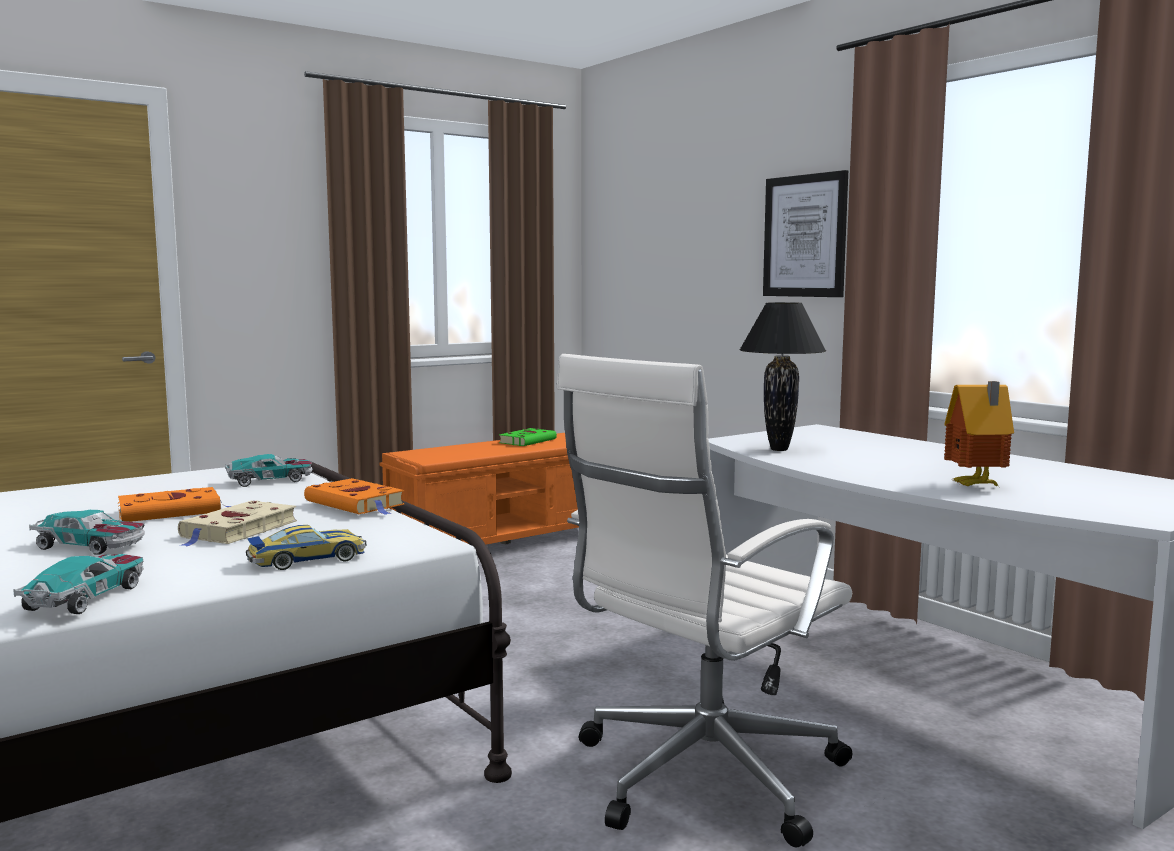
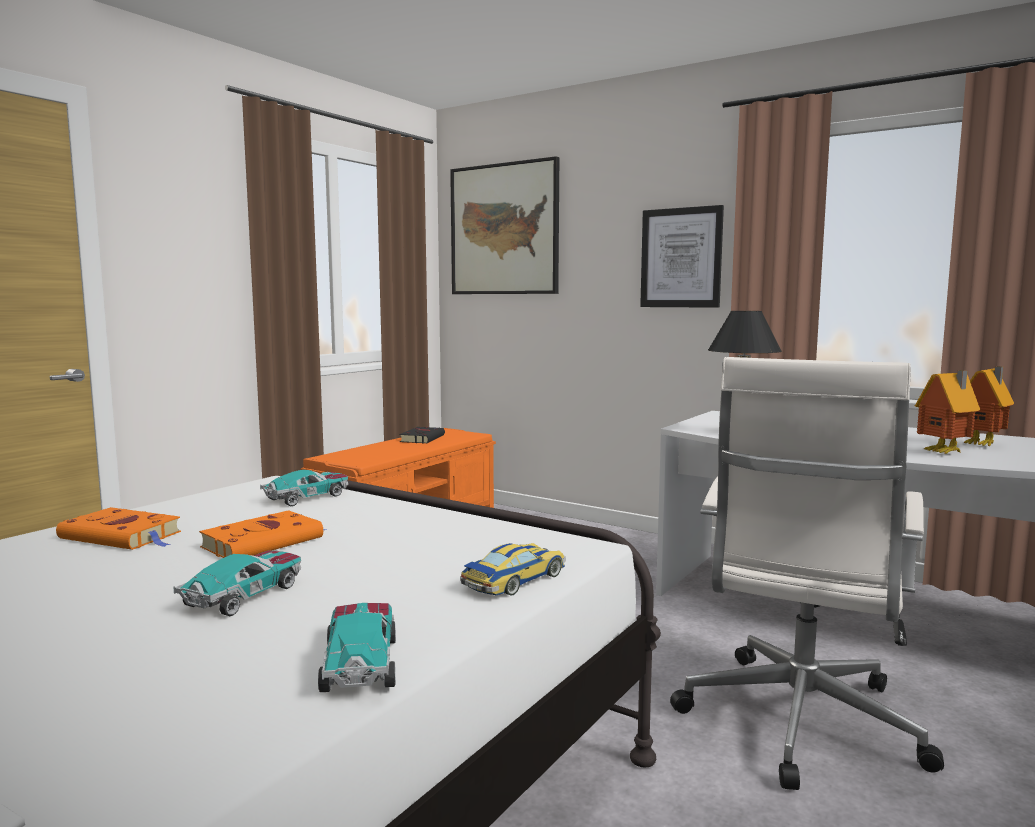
camera: 20 degrees left, 0 degrees up
toy car [29,510,145,555] -> toy car turned 60 degrees counterclockwise [173,550,301,616]
beige book [178,500,297,547] -> none
orange book [304,478,405,515] -> orange book moved to [56,507,181,550]
green book [499,428,557,446] -> black book [400,427,445,444]
none -> picture [450,156,559,294]
none -> toy house [964,366,1014,446]

